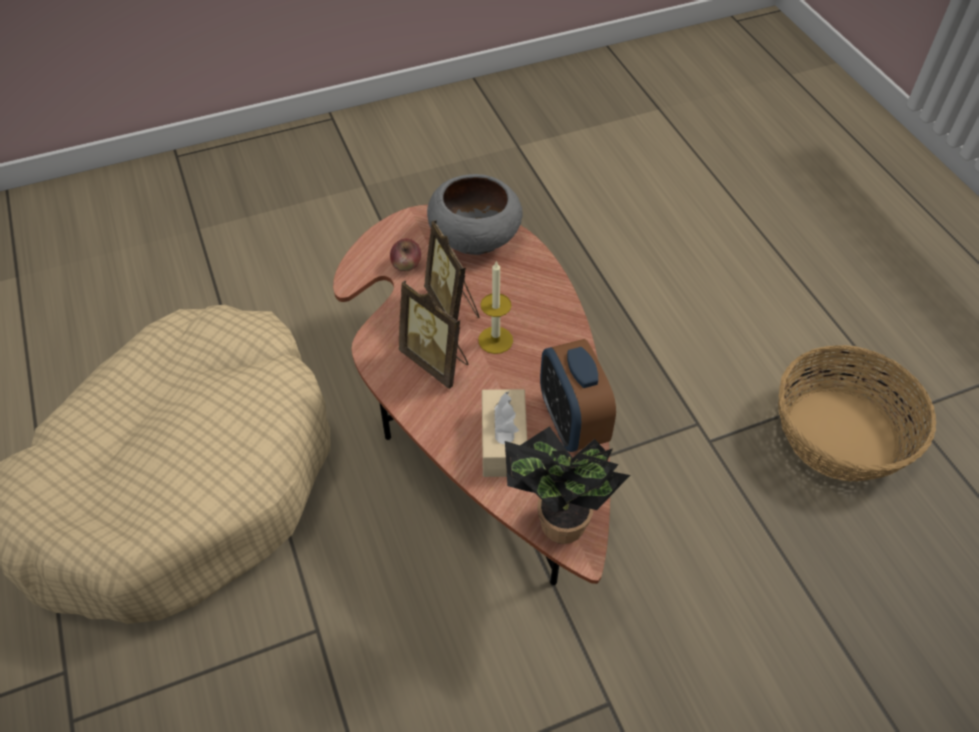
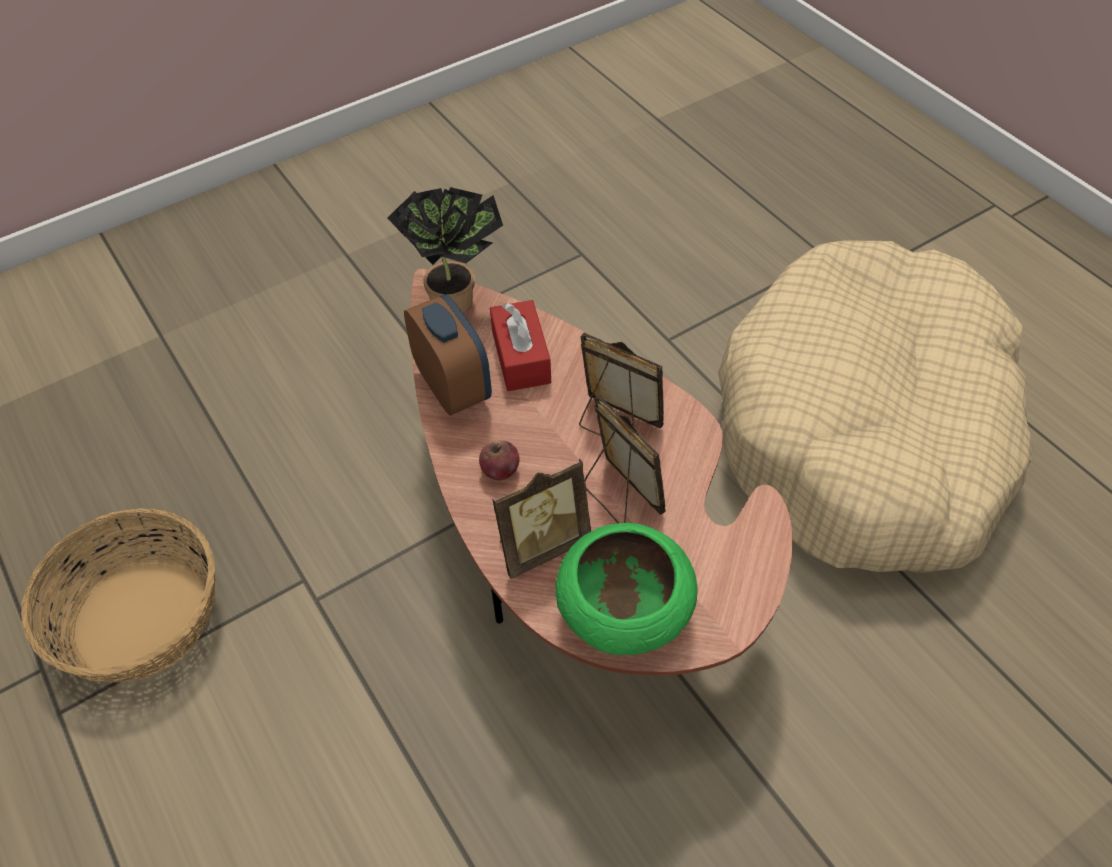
camera: 170 degrees right, 0 degrees up
apple [390,239,421,271] -> apple moved to [479,440,519,480]
grey bowl [427,174,523,255] -> green bowl [555,523,698,655]
candle [478,261,513,354] -> none
beige tissue box [482,389,527,477] -> red tissue box [490,300,551,391]
none -> picture frame [492,459,591,579]

